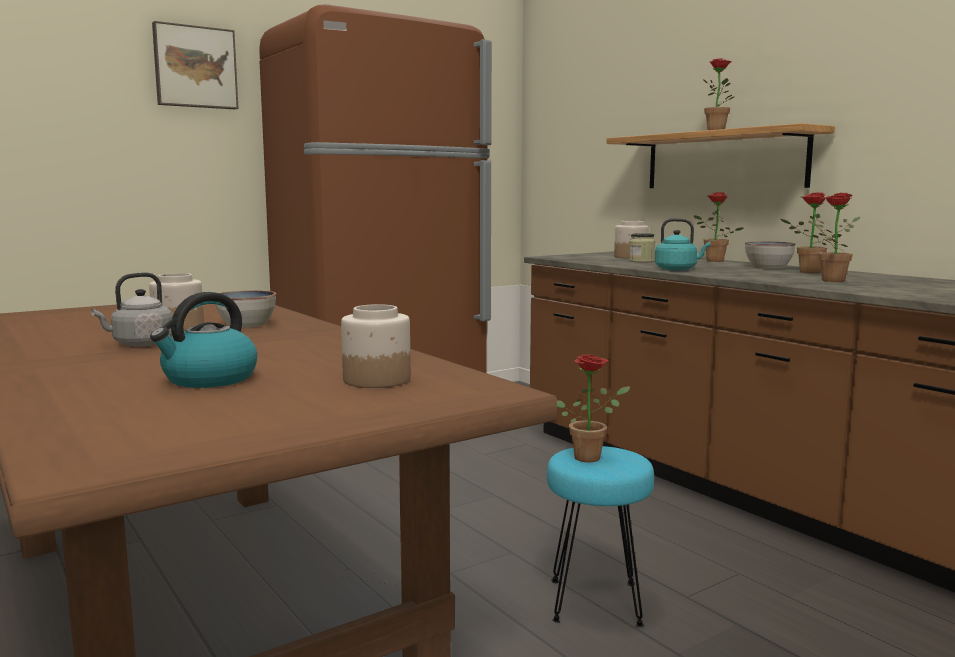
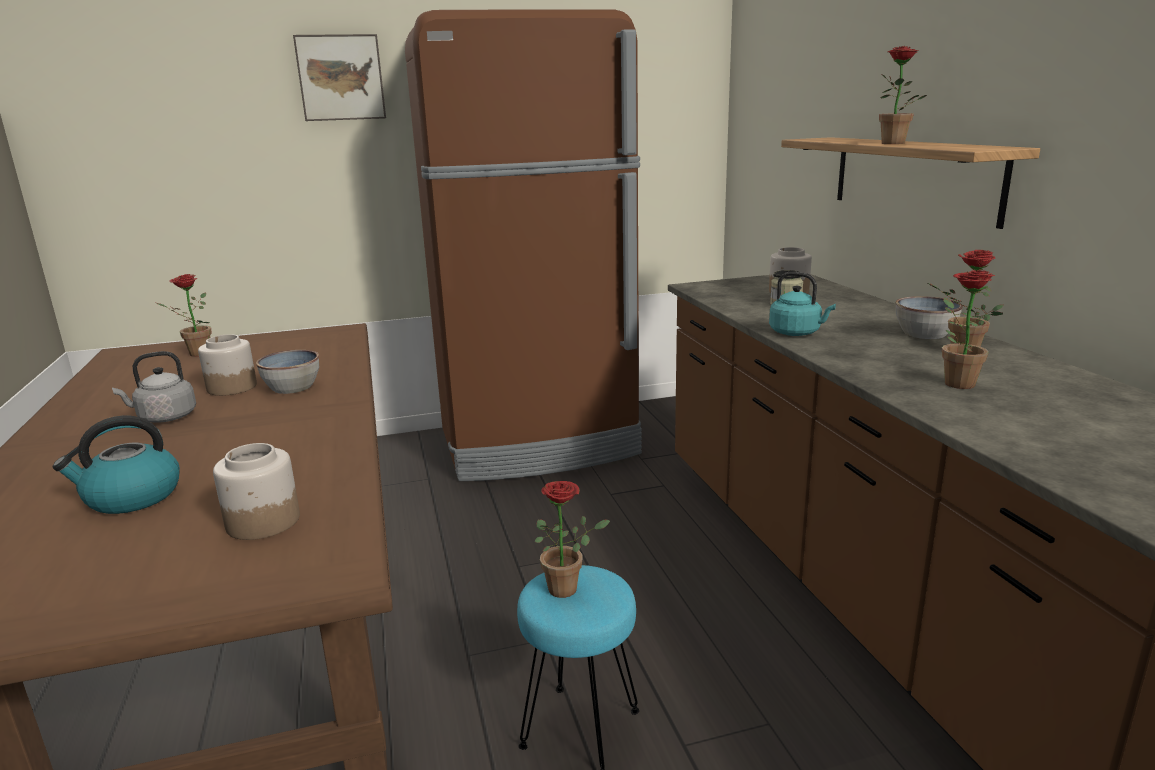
camera: 20 degrees right, 10 degrees up
potted plant [694,192,743,262] -> potted plant moved to [156,274,212,357]

